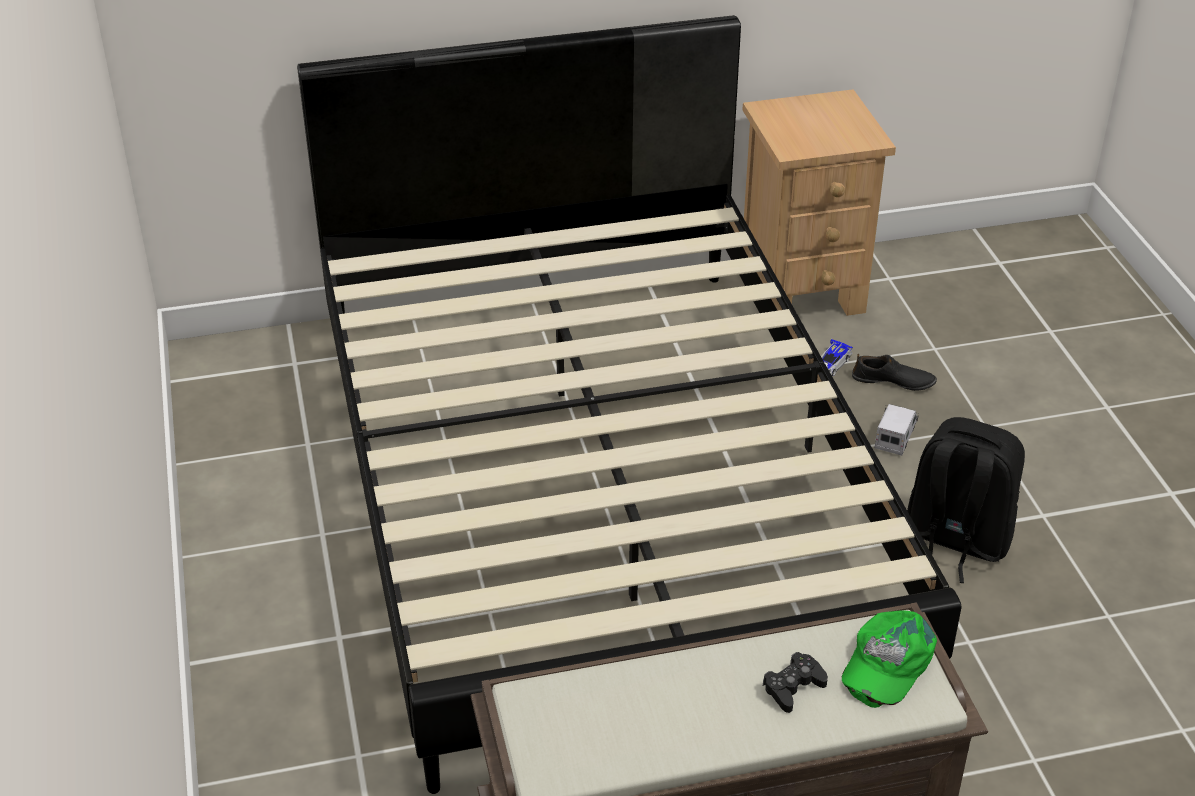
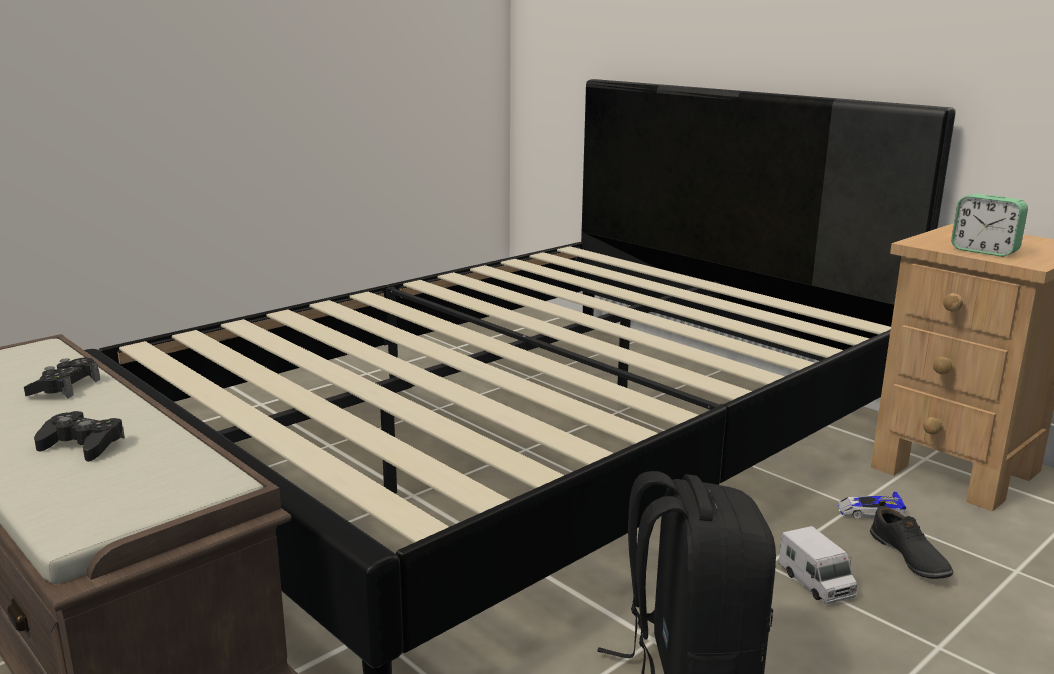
camera: 60 degrees right, 20 degrees down
green cap [842,610,937,708] -> none
toy truck [874,404,919,456] -> toy truck turned 75 degrees clockwise [778,526,857,604]
none -> black game controller [24,358,100,398]
none -> alarm clock [951,194,1028,257]

